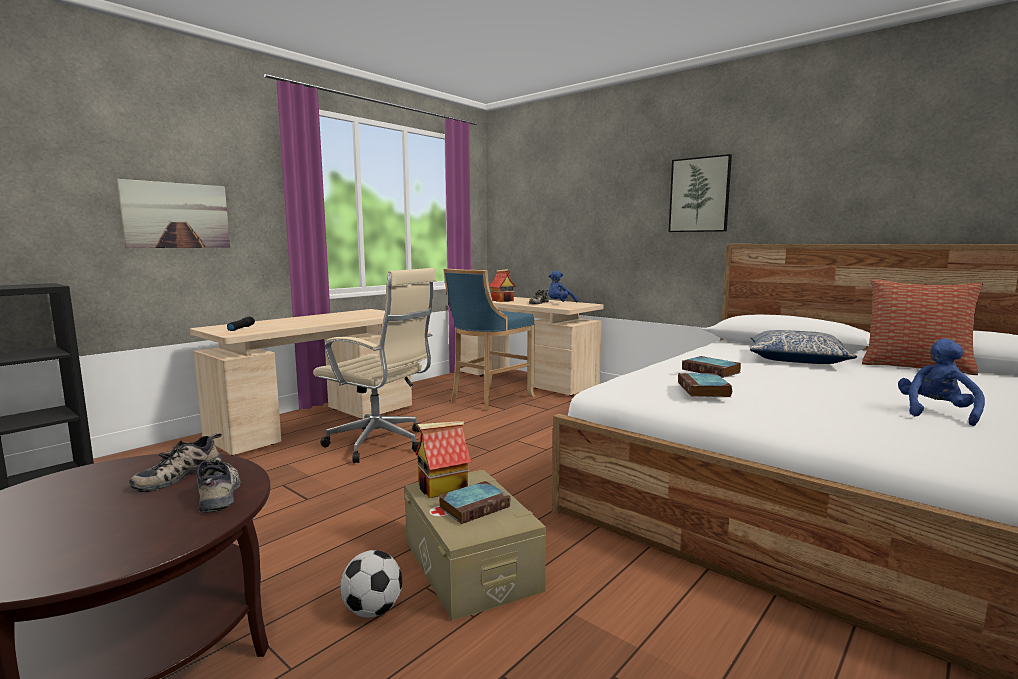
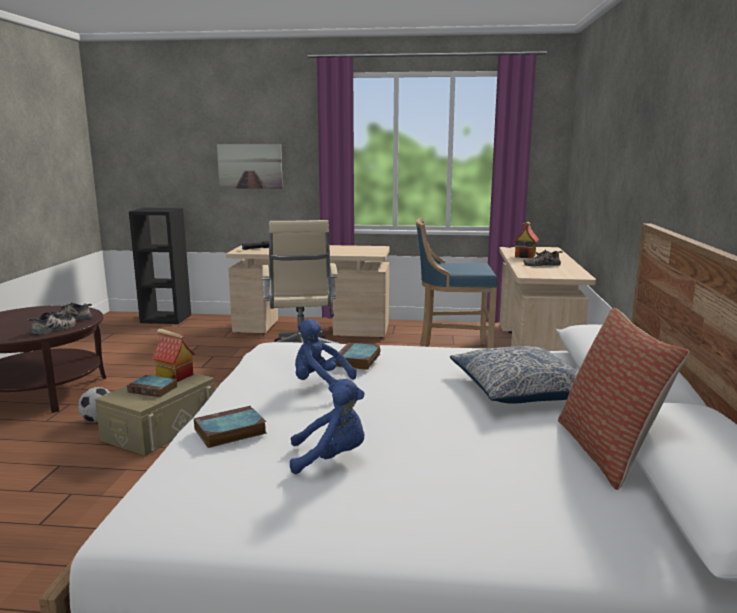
camera: 55 degrees right, 5 degrees up
blue plush toy [548,270,578,302] -> blue plush toy moved to [295,319,357,385]
picture [669,154,732,232] -> none
book [678,373,732,397] -> book moved to [194,406,267,448]

